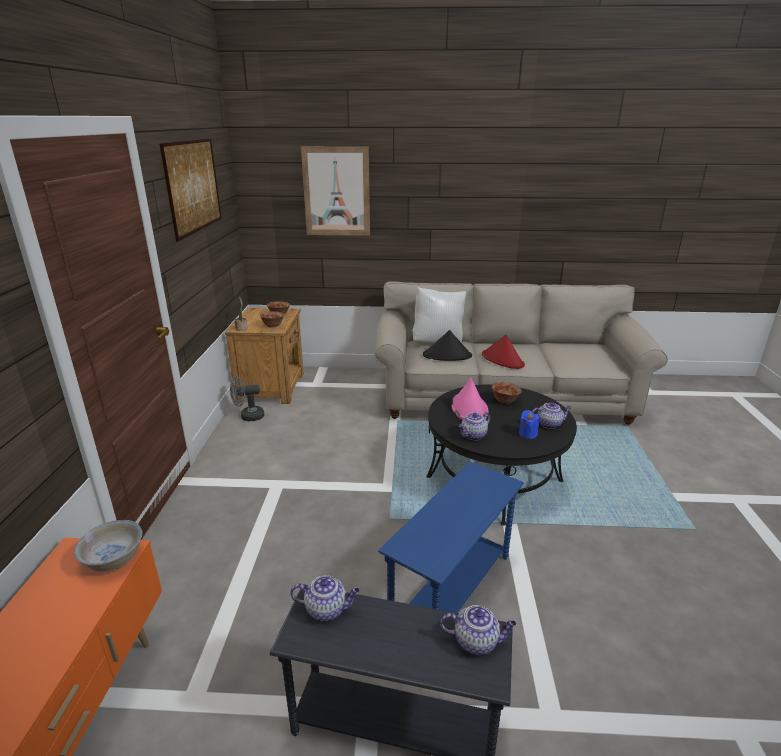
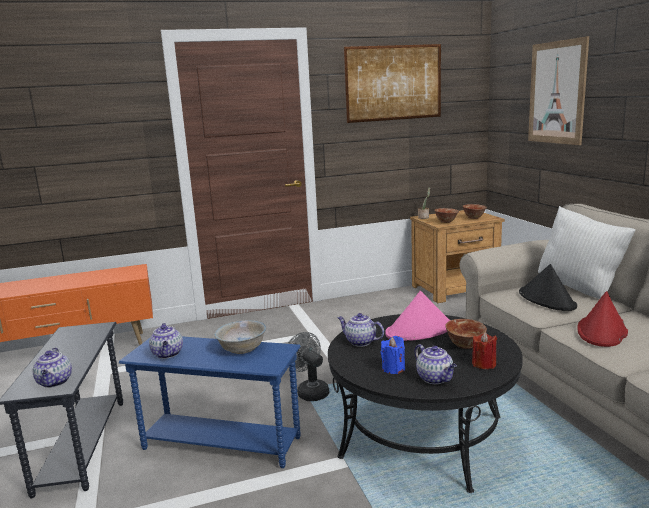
camera: 70 degrees right, 10 degrees down
white bowl [74,520,143,572] -> white bowl moved to [214,320,267,354]
grey fan [230,376,264,421] -> grey fan moved to [288,332,329,401]
teapot [290,575,360,621] -> teapot moved to [149,323,183,359]
none -> red candle [472,332,497,369]

